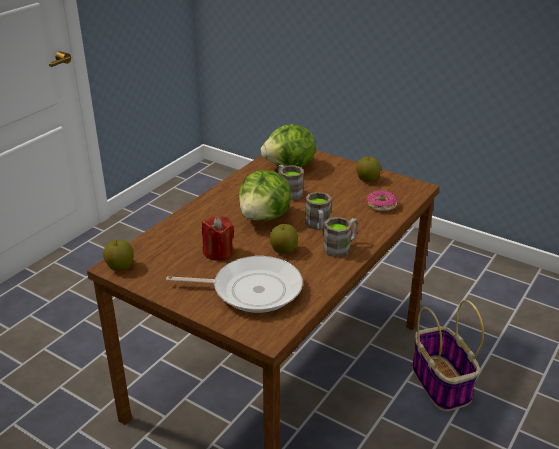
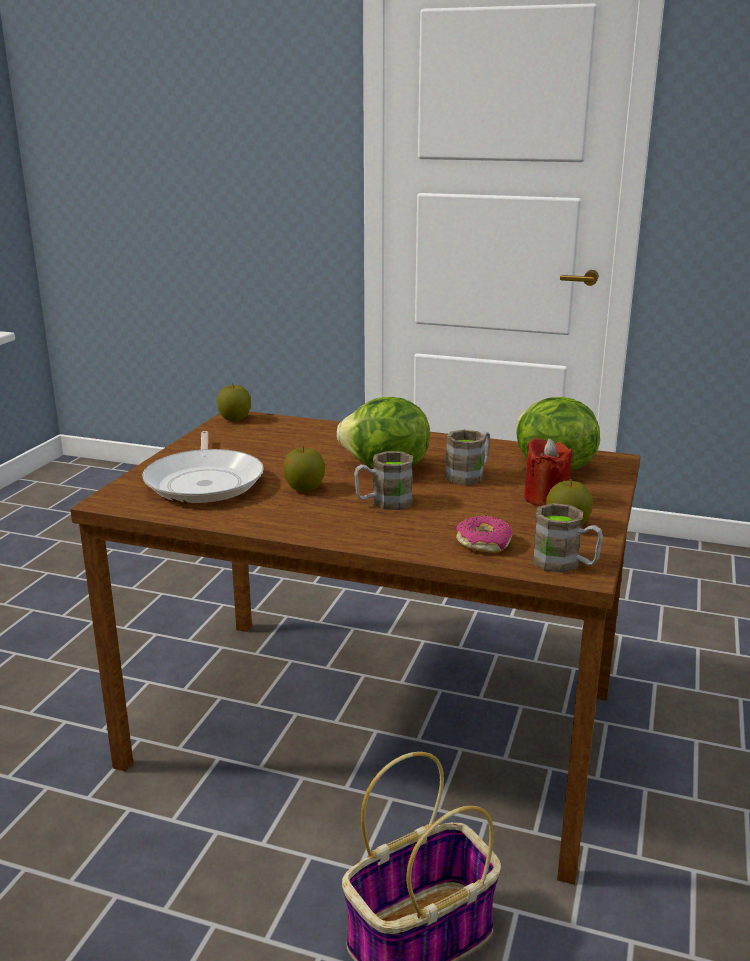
camera: 75 degrees right, 10 degrees down
red candle [202,215,234,261] -> red candle moved to [524,438,572,506]
brown mug [323,217,358,258] -> brown mug moved to [532,503,603,573]

